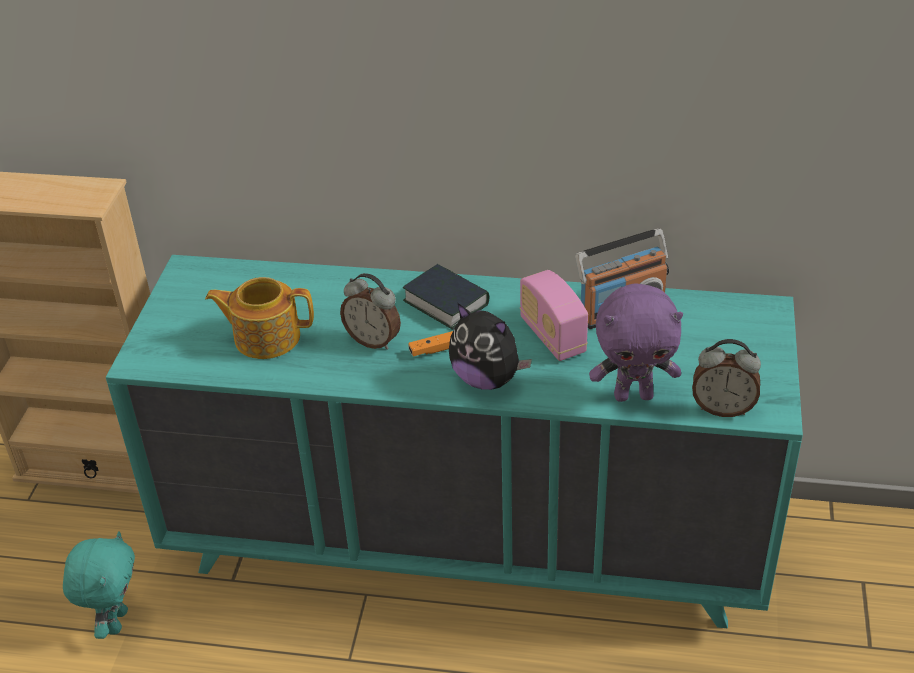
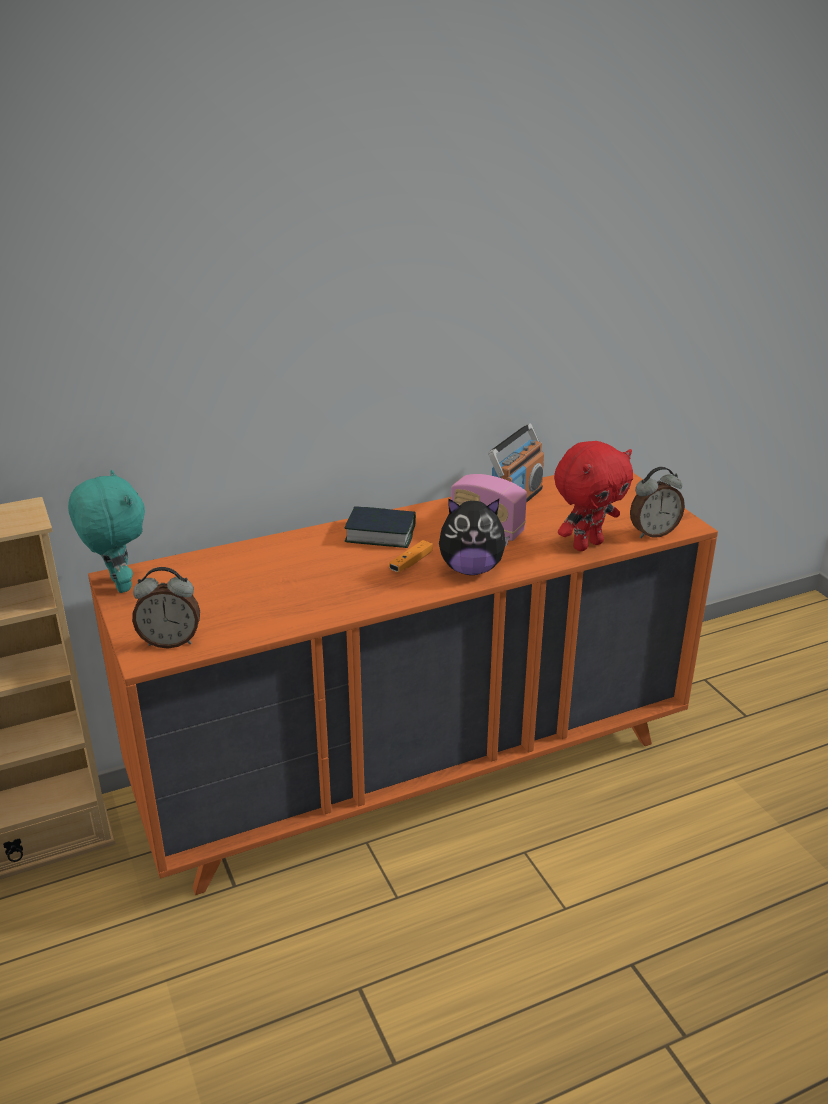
camera: 35 degrees left, 10 degrees down
turquoise plush toy [63,531,135,639] -> turquoise plush toy moved to [68,470,145,593]
turquoise dresser [106,255,803,628] -> orange dresser [88,473,718,895]
teapot [205,277,314,359] -> none
alarm clock [340,273,401,350] -> alarm clock moved to [132,567,200,649]
purple plush toy [589,283,683,402] -> red plush toy [554,441,633,551]

